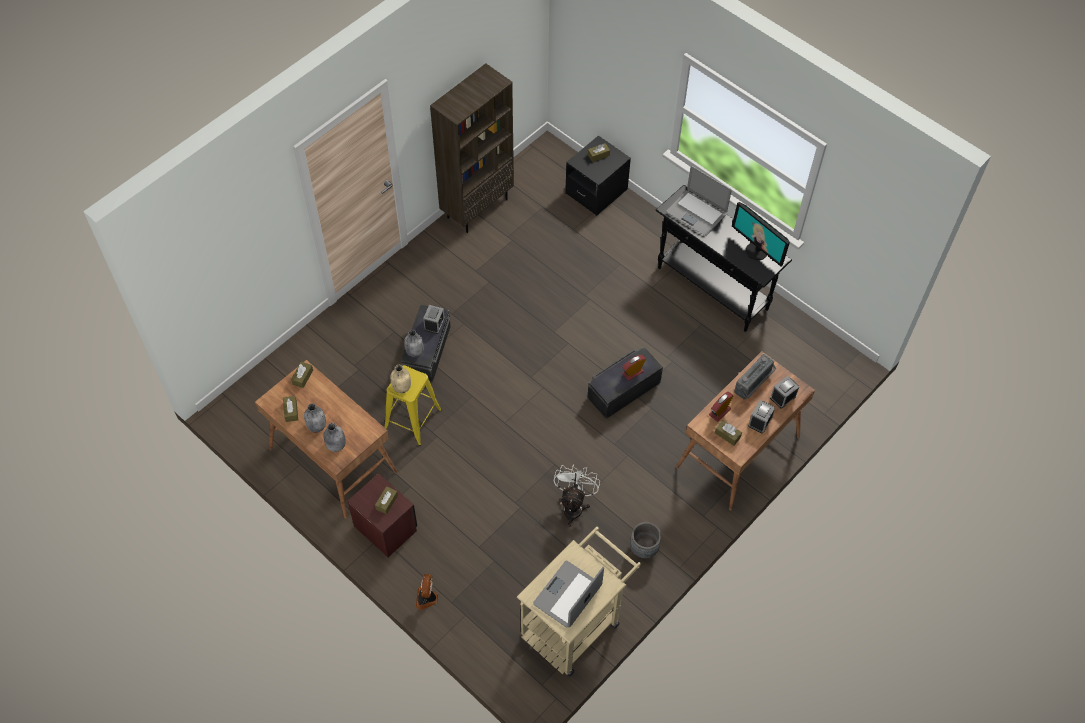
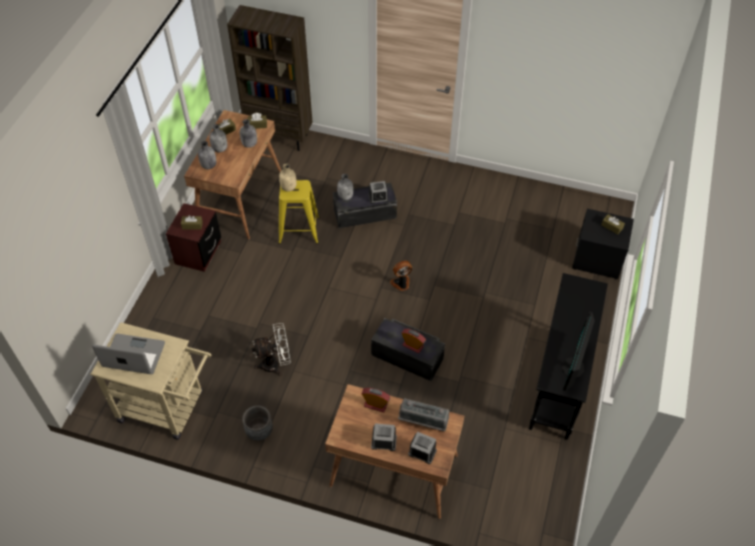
camera: 65 degrees right, 5 degrees down
fan [416,574,438,610] -> fan moved to [390,261,412,291]
brown bookcase [430,63,514,233] -> brown bookcase moved to [227,5,313,151]
laptop [666,166,732,236] -> none
brown tissue box [715,420,742,446] -> none
none -> grey bottle [240,119,257,148]

